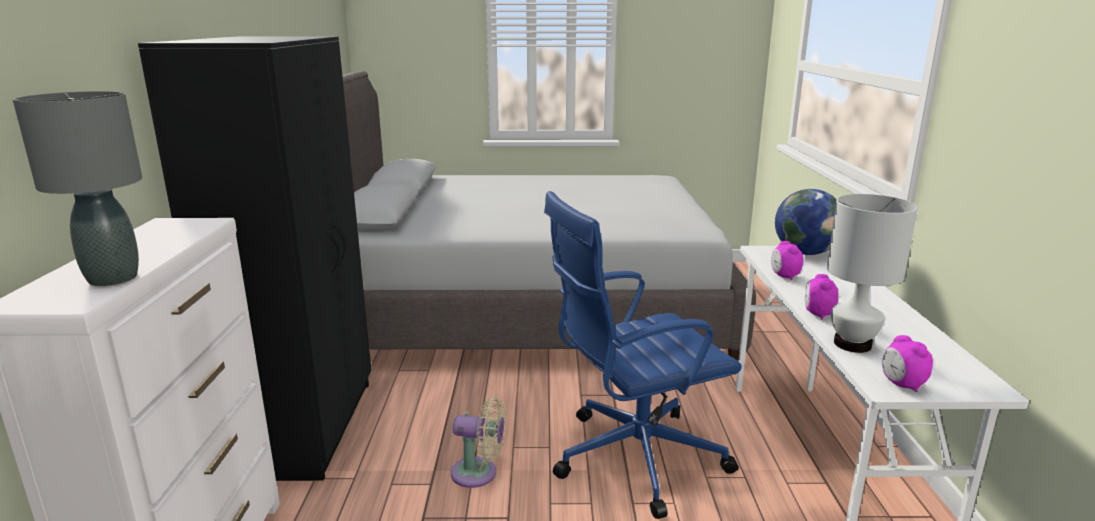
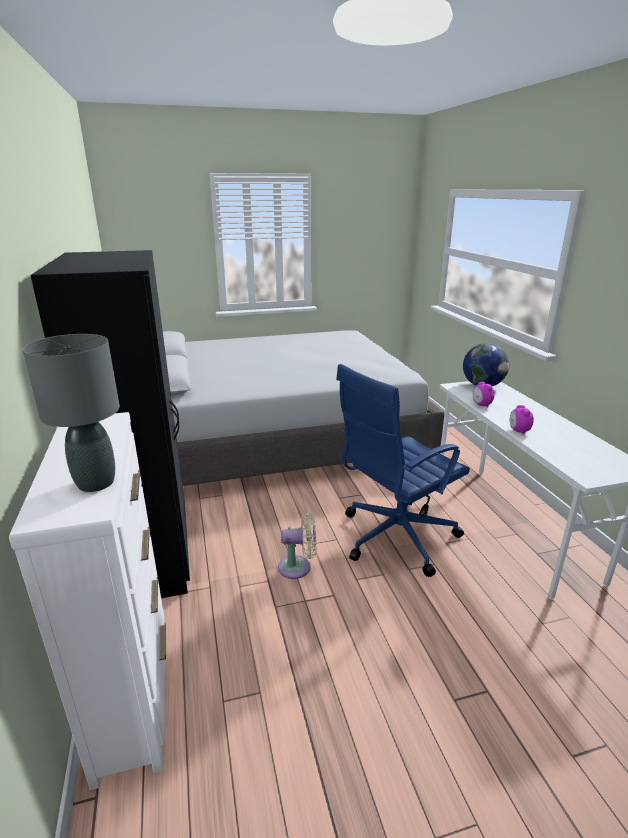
camera: 15 degrees left, 5 degrees up
white table lamp [827,194,918,353] -> none
alarm clock [882,335,933,392] -> none

